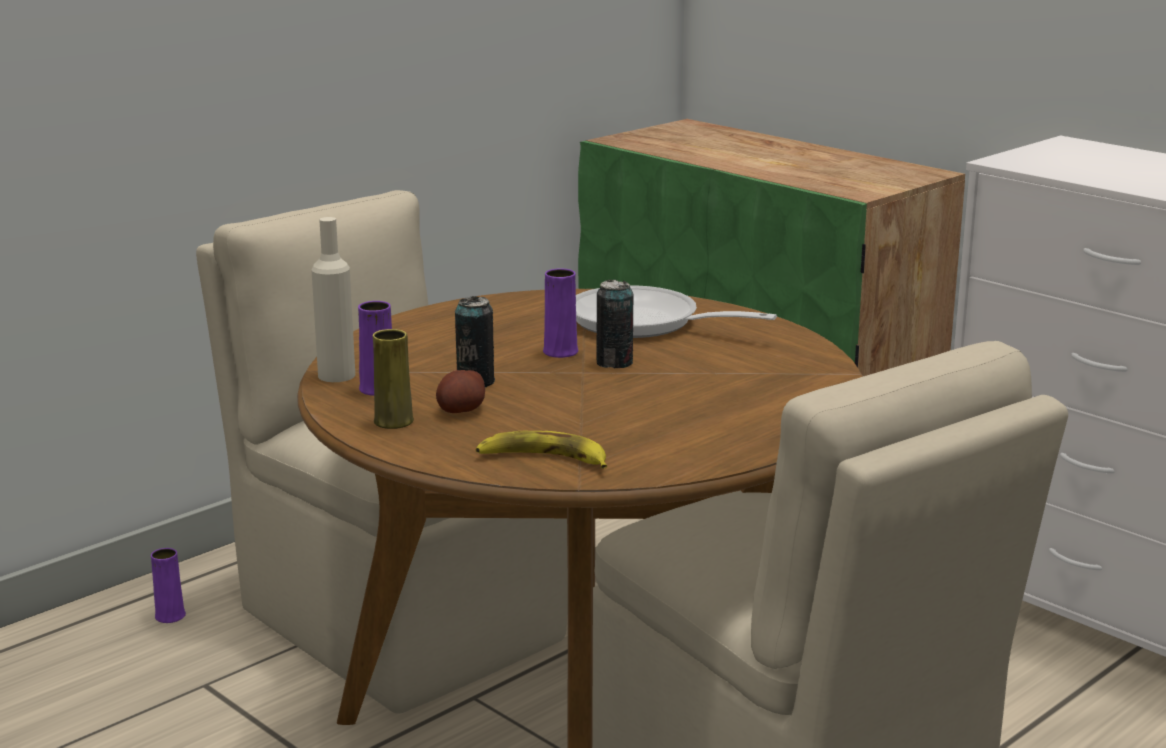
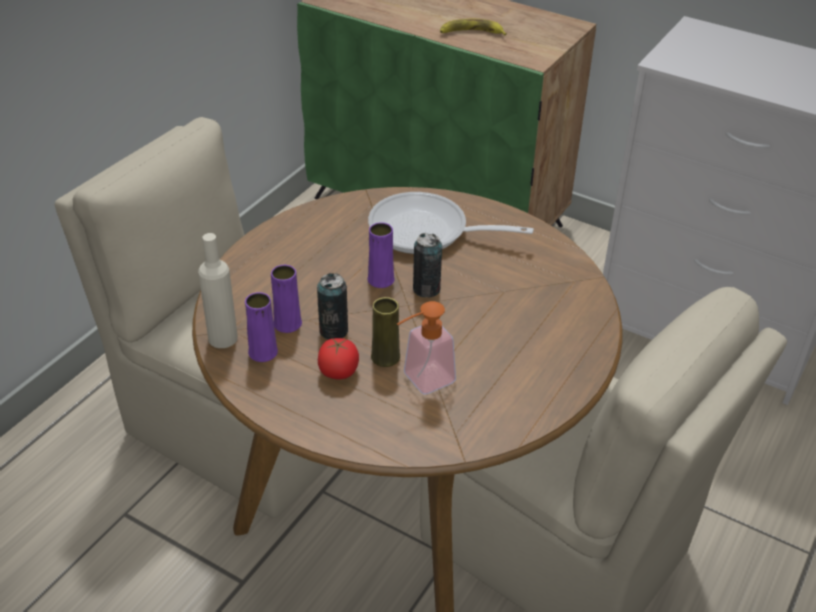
camera: 15 degrees left, 20 degrees up
purple vase [151,548,186,623] -> purple vase moved to [271,265,302,333]
yellow vase [373,329,414,429] -> yellow vase moved to [371,297,400,367]
potato [436,370,485,413] -> tomato [318,338,359,379]
banana [476,431,607,468] -> banana moved to [440,18,507,35]
none -> soap dispenser [397,301,456,395]

